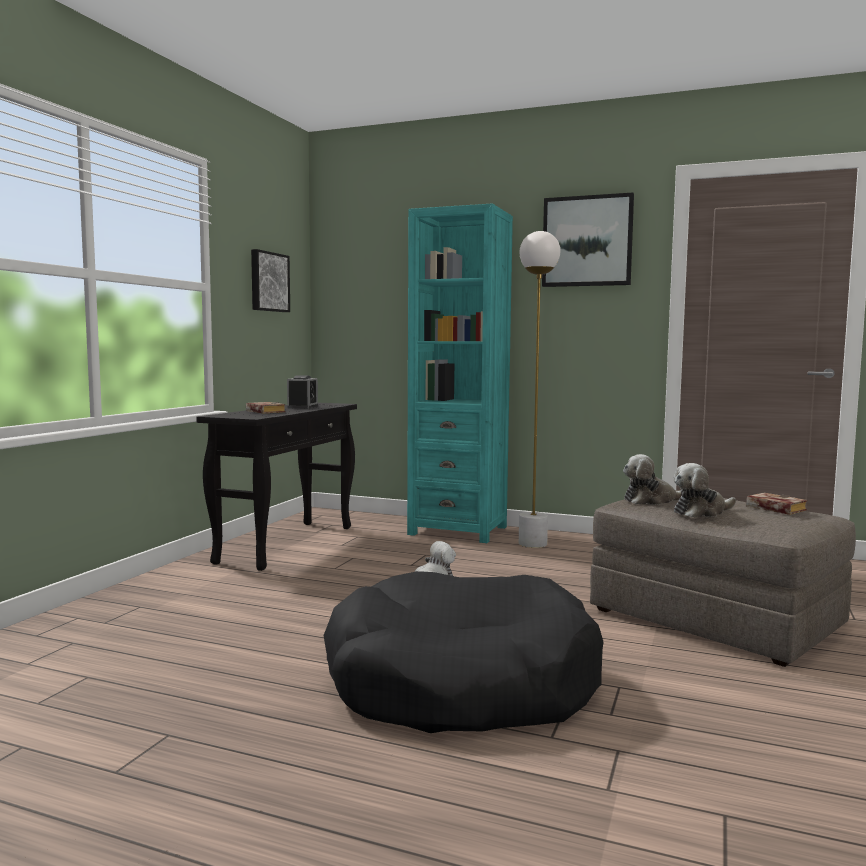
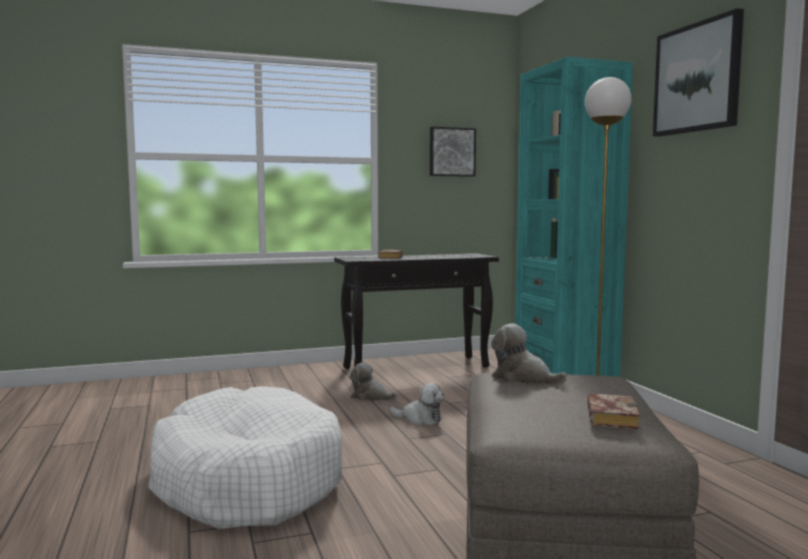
camera: 50 degrees right, 0 degrees up
alarm clock [287,375,318,409] -> none
black dog bed [323,571,604,733] -> white dog bed [148,386,342,529]
plush toy [674,463,736,517] -> plush toy moved to [350,362,397,401]

